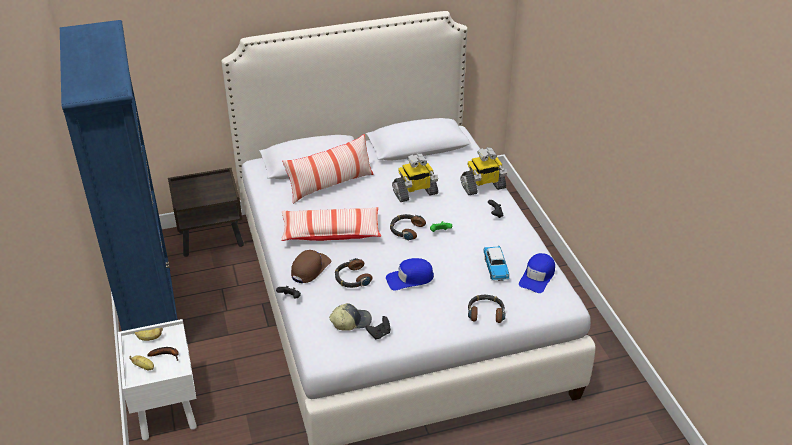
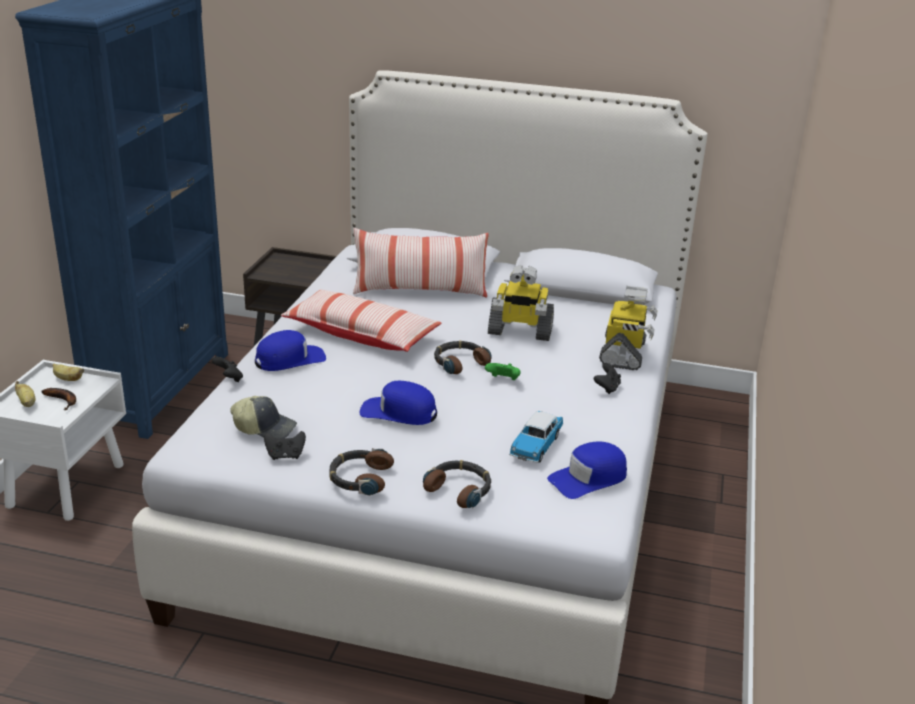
camera: 30 degrees right, 10 degrees down
brown cap [291,250,331,283] -> blue cap [255,330,326,371]
headphones [335,258,373,288] -> headphones moved to [330,448,394,496]
toy robot [461,147,507,195] -> toy robot turned 90 degrees counterclockwise [599,286,658,370]

